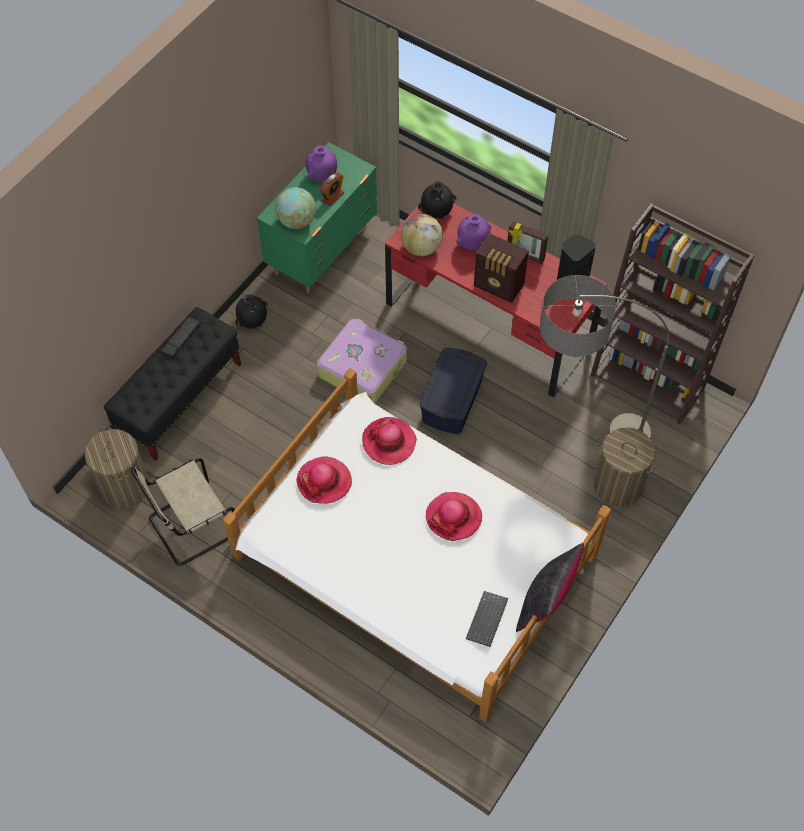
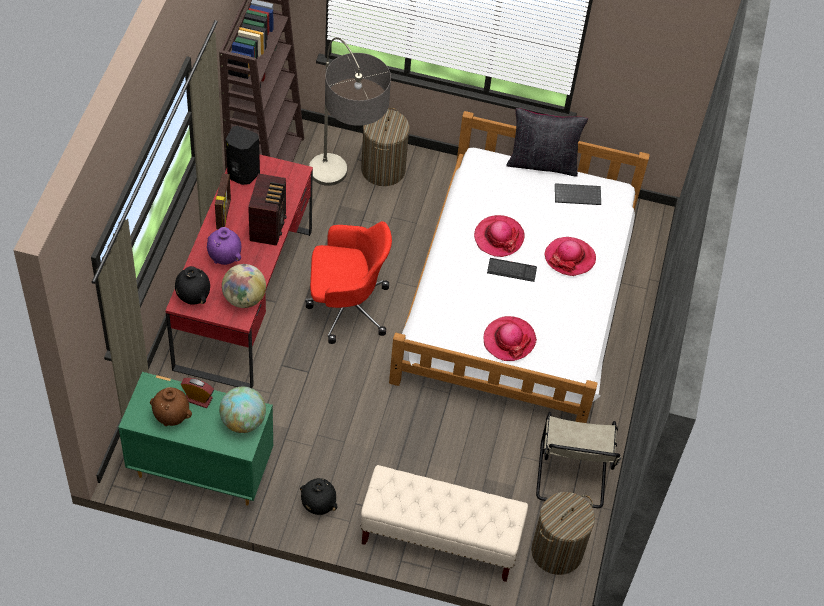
camera: 115 degrees left, 5 degrees down
black bench [104,307,241,461] -> beige bench [360,465,528,582]
beige chair [131,458,235,566] -> beige chair turned 60 degrees clockwise [536,412,621,508]
keyboard [159,316,201,357] -> keyboard moved to [487,258,537,282]
purple vase [305,145,337,181] -> brown vase [150,387,192,426]
suitcase [317,319,407,404] -> none
hat [362,417,417,465] -> hat moved to [545,237,596,276]
blue storage box [420,348,487,434] -> red office chair [305,221,392,344]

